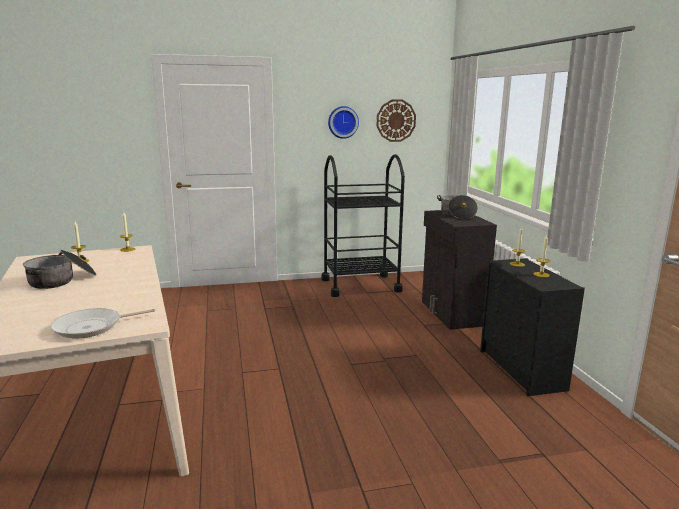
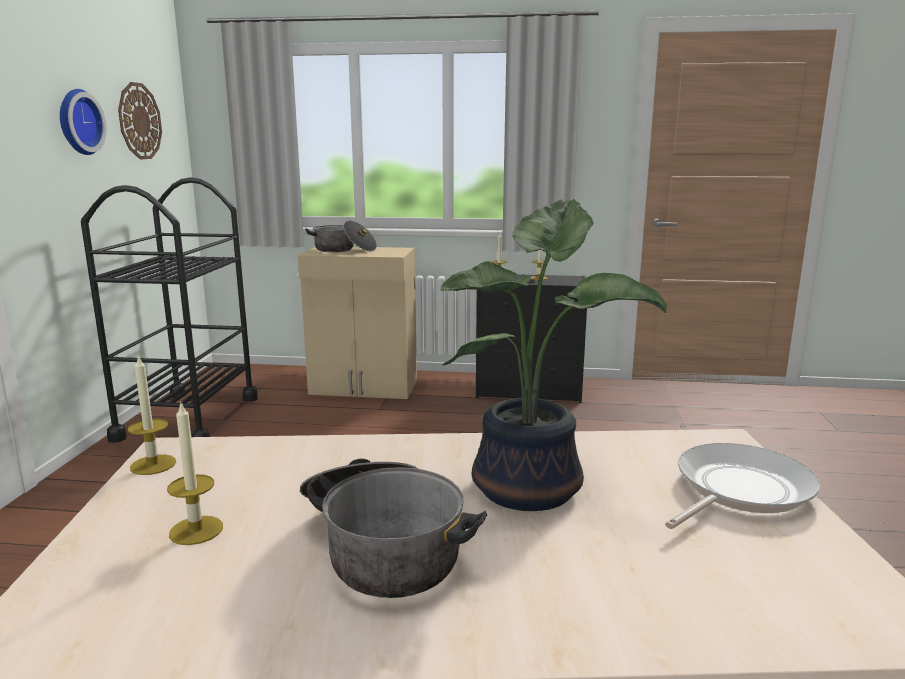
camera: 70 degrees left, 0 degrees up
frying pan [51,308,155,338] -> frying pan turned 120 degrees counterclockwise [665,443,821,529]
black cabinet [422,210,497,330] -> beige cabinet [298,247,417,399]
none -> potted plant [440,199,667,511]

